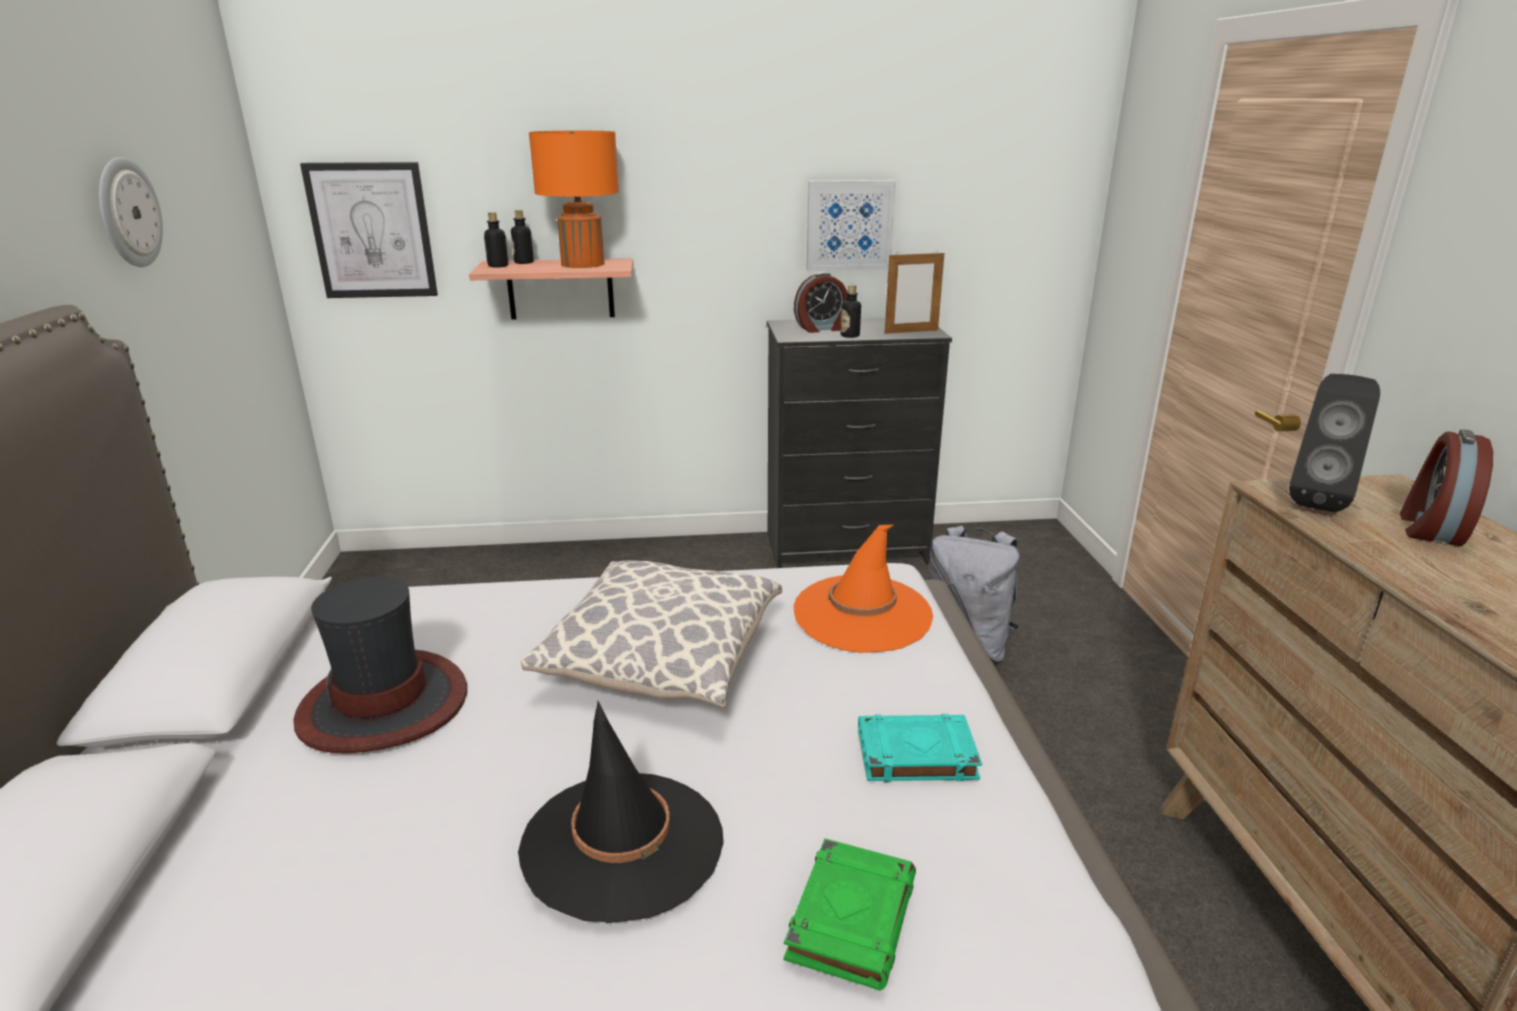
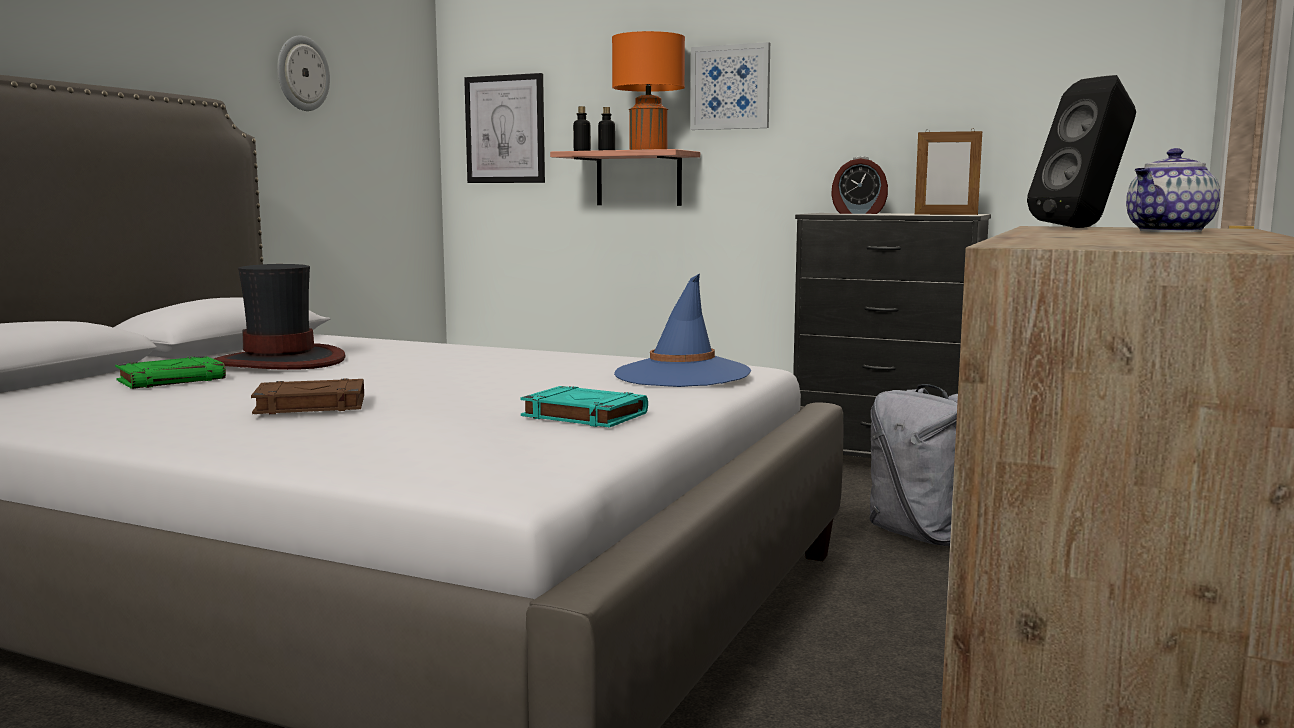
camera: 30 degrees right, 15 degrees down
black hat [518,701,724,923] -> brown book [251,378,364,414]
pillow [521,560,782,707] -> none
green book [784,838,916,990] -> green book moved to [115,356,226,389]
orange hat [794,525,933,653] -> blue hat [614,273,751,387]
picture [806,180,896,271] -> picture moved to [690,42,770,130]
bottle [841,285,861,338] -> none
alarm clock [1400,429,1493,546] -> teapot [1126,148,1220,232]

